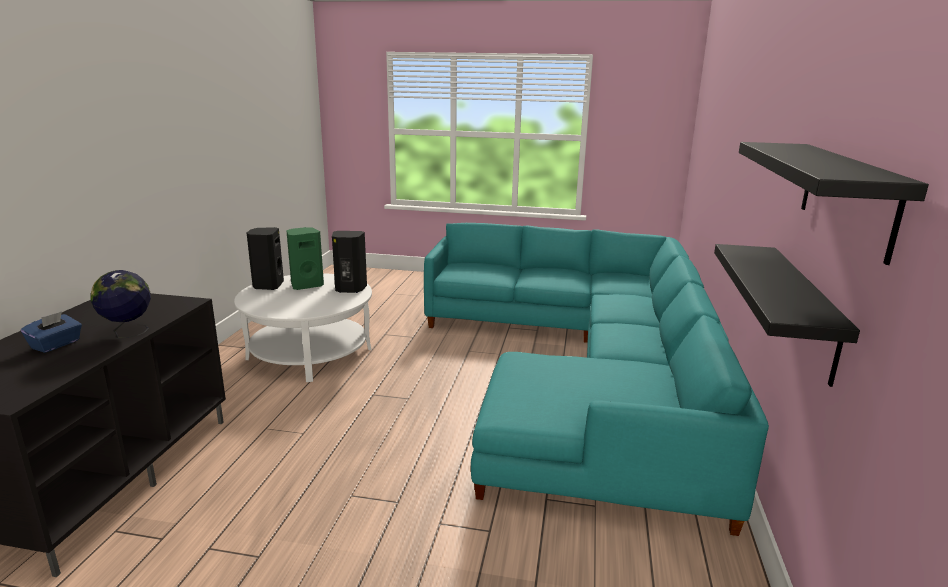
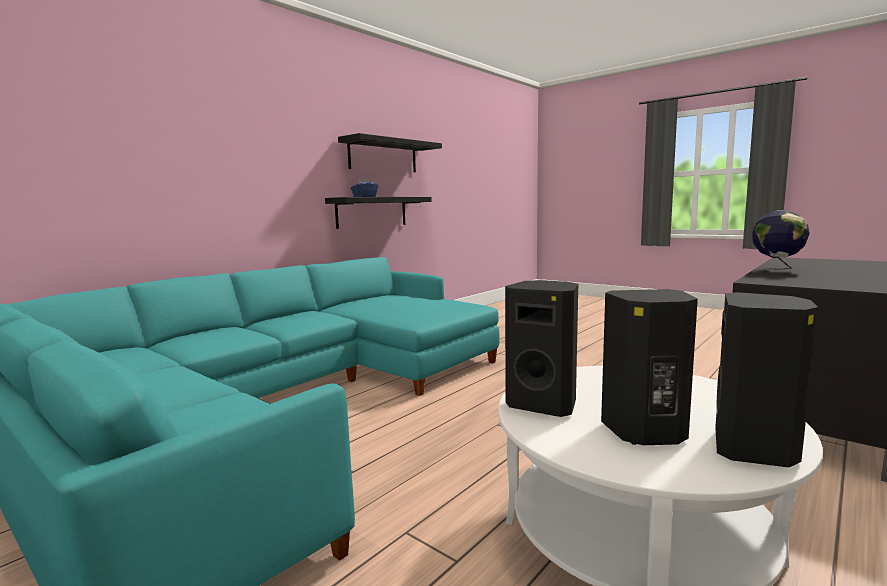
camera: 150 degrees left, 10 degrees down
blue tissue box [21,311,82,353] -> blue tissue box moved to [351,178,378,197]
green speaker [286,227,324,290] -> black speaker [601,289,698,445]

